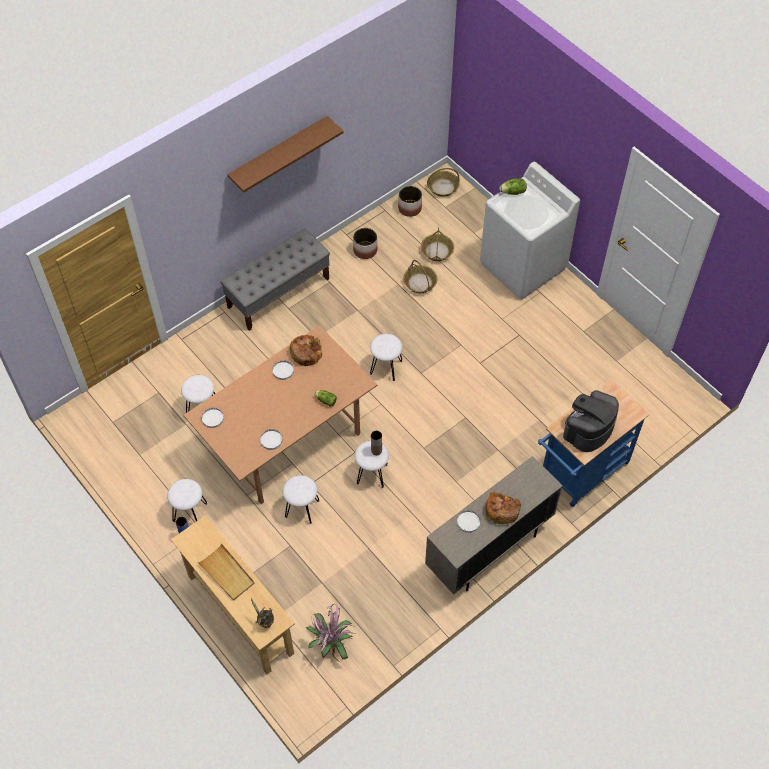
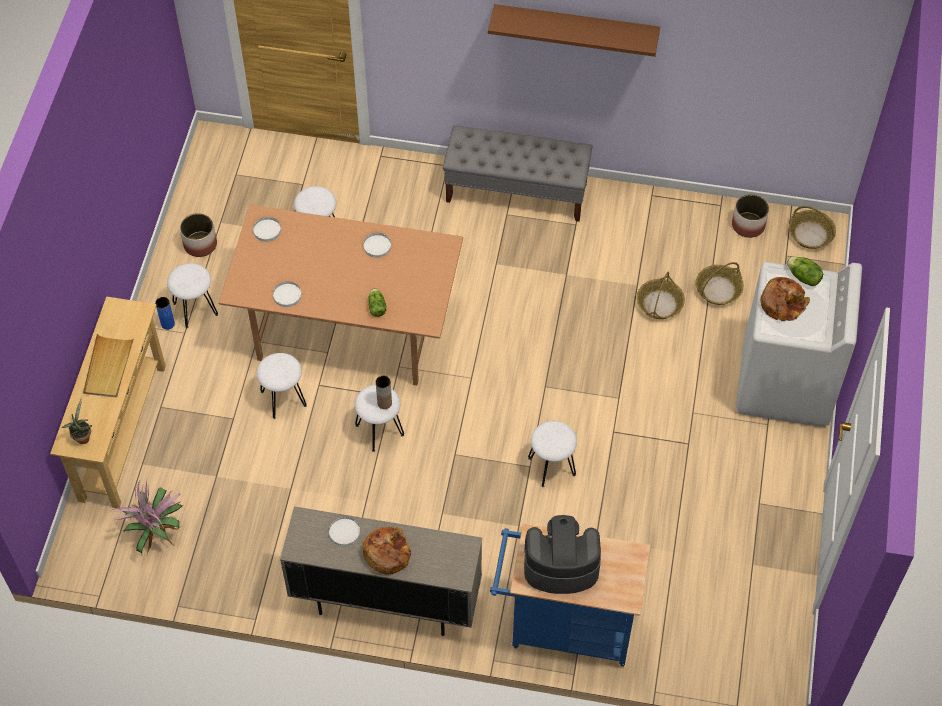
camera: 50 degrees right, 0 degrees up
bread [290,335,322,366] -> bread moved to [760,277,810,321]
planter [353,228,377,259] -> planter moved to [180,213,217,257]
white stool [370,334,403,381] -> white stool moved to [528,421,577,487]

